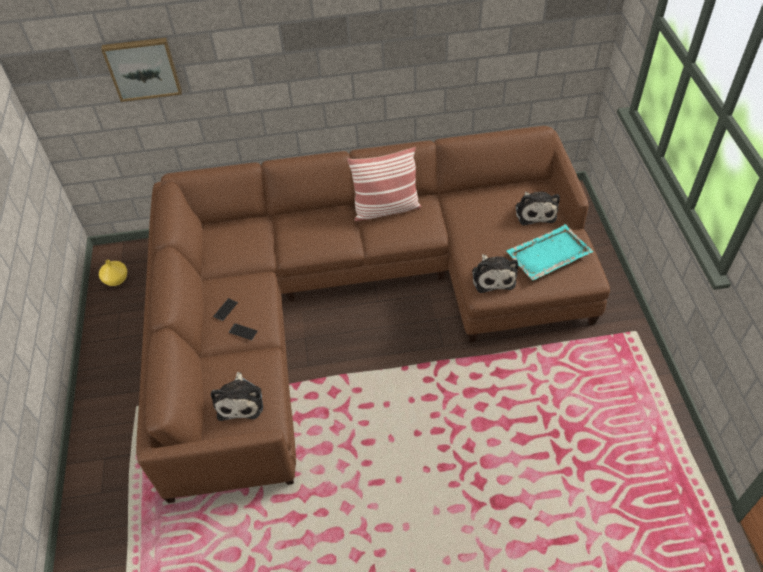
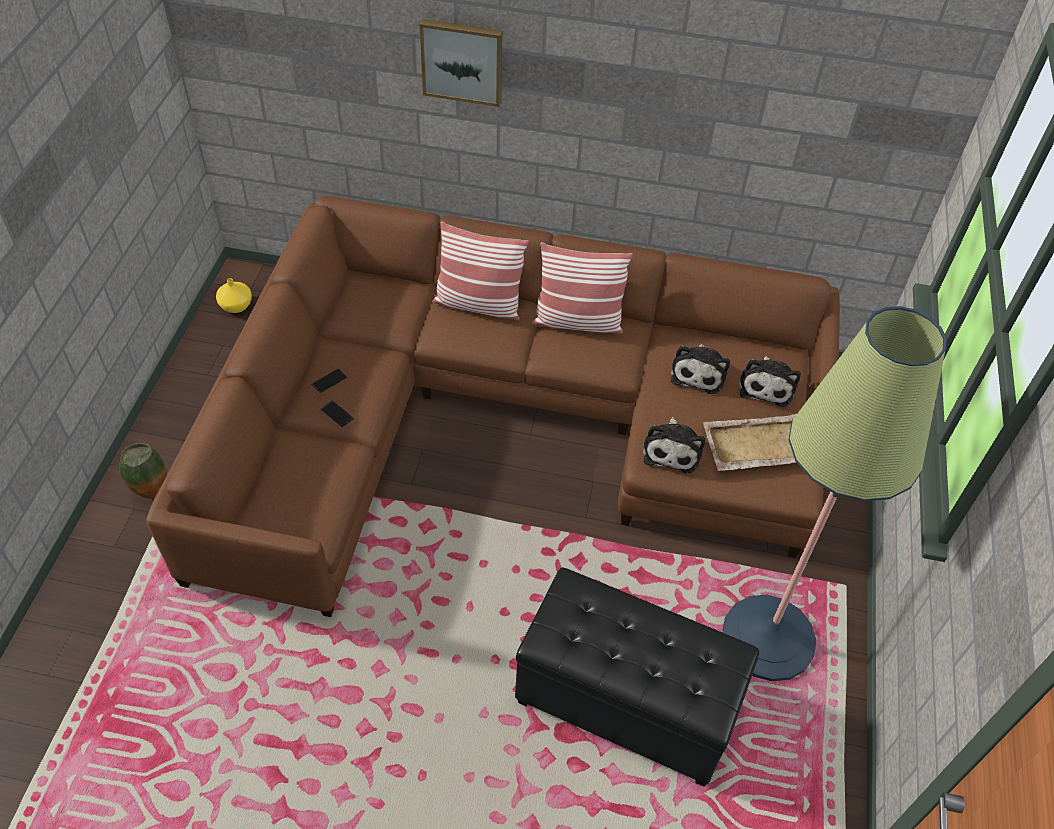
camera: 15 degrees right, 0 degrees up
picture [101,38,182,102] -> picture moved to [420,19,503,107]
plush toy [211,372,263,421] -> plush toy moved to [671,344,730,394]
turquoise tray [506,224,593,281] -> beige tray [703,414,797,471]
none -> vase [119,443,167,499]
none -> pillow [432,221,529,320]
none -> black ottoman [515,568,759,787]
none -> floor lamp [722,306,947,681]

